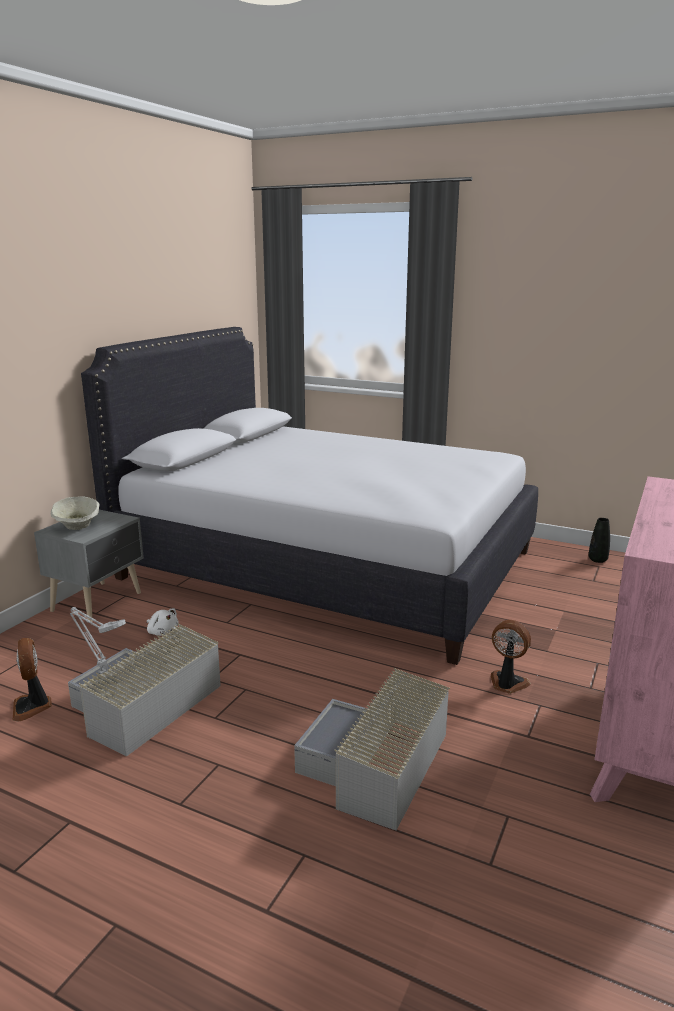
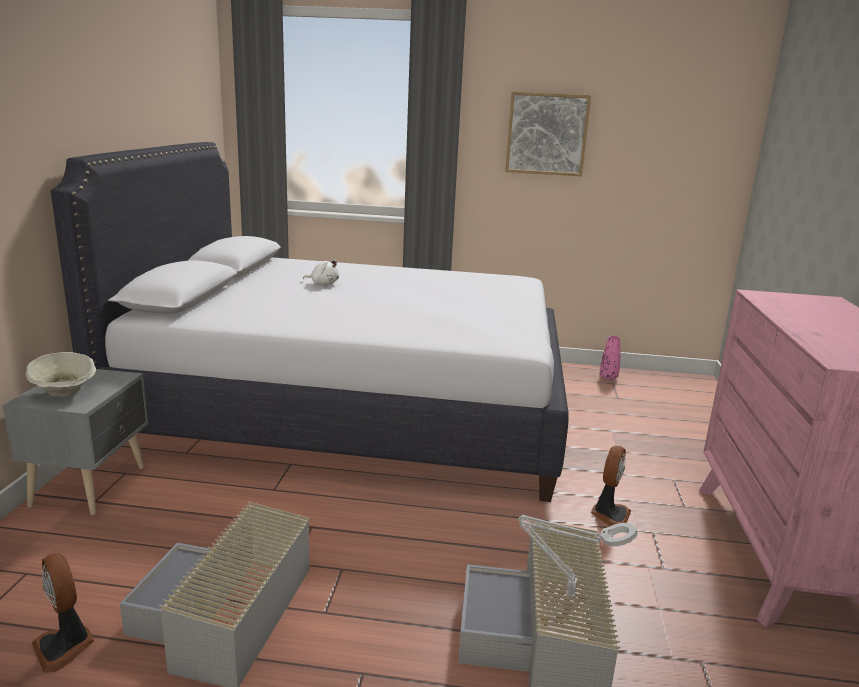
camera: 20 degrees left, 0 degrees up
grey table lamp [70,607,126,674] -> grey table lamp moved to [518,514,638,598]
white plush toy [147,608,179,636] -> white plush toy moved to [303,259,339,285]
fan [491,620,531,694] -> fan turned 105 degrees clockwise [591,446,631,526]
black vase [589,518,610,563] -> pink vase [600,336,621,380]
none -> picture [505,92,591,176]

